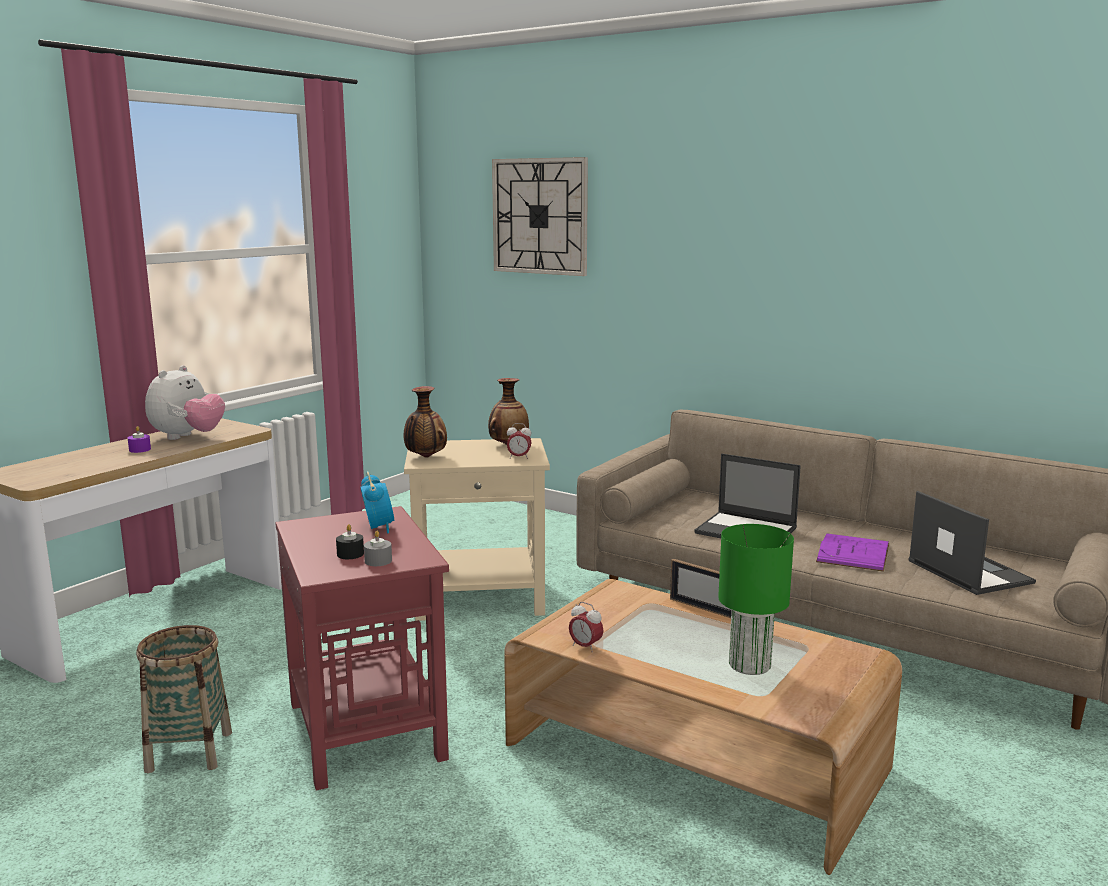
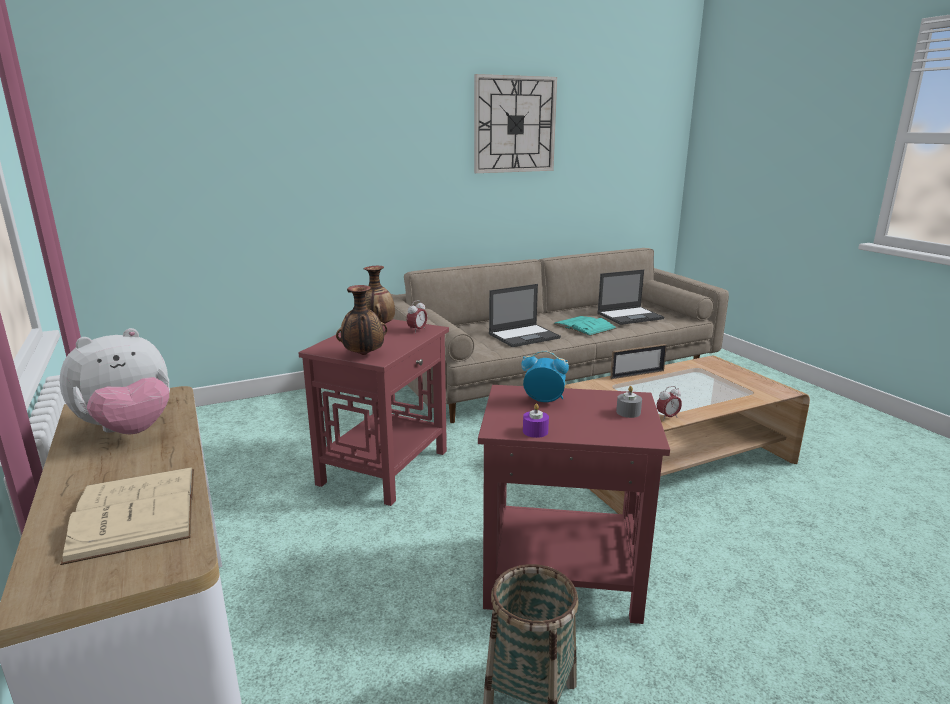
camera: 60 degrees left, 5 degrees up
purple candle [128,426,151,453] -> purple candle moved to [523,404,549,438]
plush toy [145,365,225,440] -> plush toy turned 90 degrees clockwise [59,328,170,434]
black candle [336,524,364,559] -> none
beige side table [404,438,550,621] -> red side table [298,319,449,506]
wall clock [492,157,588,276] -> wall clock moved to [474,74,557,173]
green table lamp [718,524,794,675] -> none
purple book [816,534,889,572] -> turquoise book [554,316,617,336]
laptop [908,491,1036,595] -> laptop turned 150 degrees clockwise [597,270,664,325]
none -> beige book [60,467,194,565]

